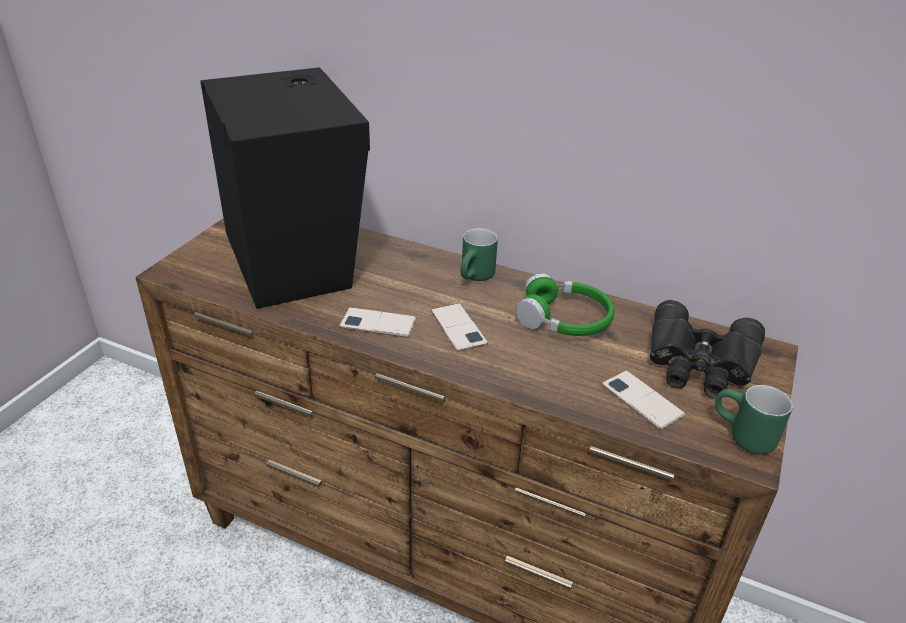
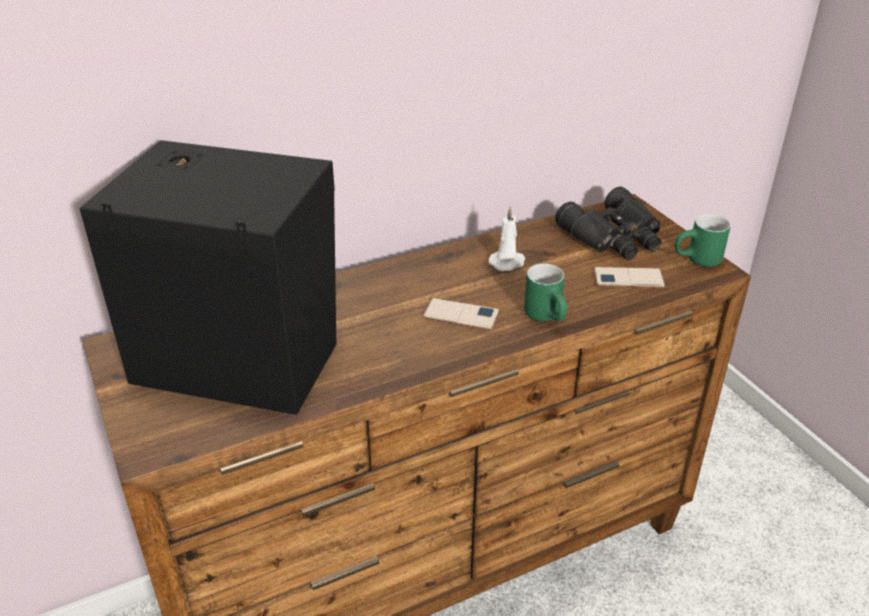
camera: 50 degrees left, 0 degrees up
phone [339,307,416,338] -> none
green mug [460,228,498,281] -> green mug moved to [524,264,567,321]
green headphones [516,273,615,336] -> white candle [489,206,525,271]

